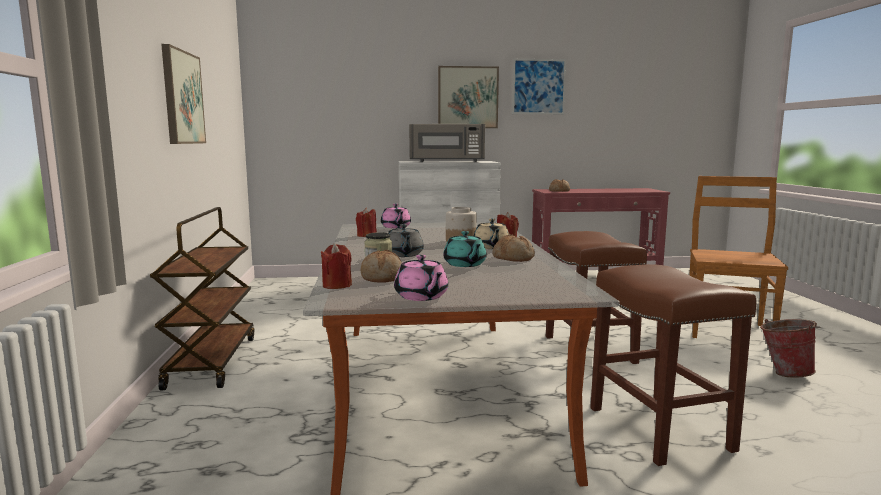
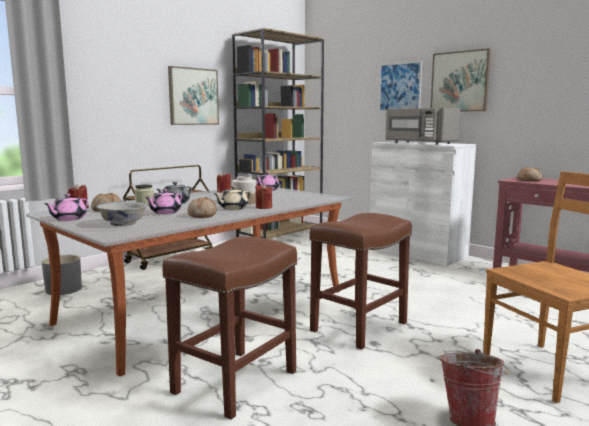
camera: 50 degrees right, 0 degrees up
turquoise teapot [443,231,487,267] -> pink teapot [145,189,182,214]
picture [512,59,566,114] -> picture moved to [379,61,422,112]
none -> grey planter [42,255,82,295]
none -> white bowl [97,202,147,226]
none -> brown bookcase [232,28,324,239]

